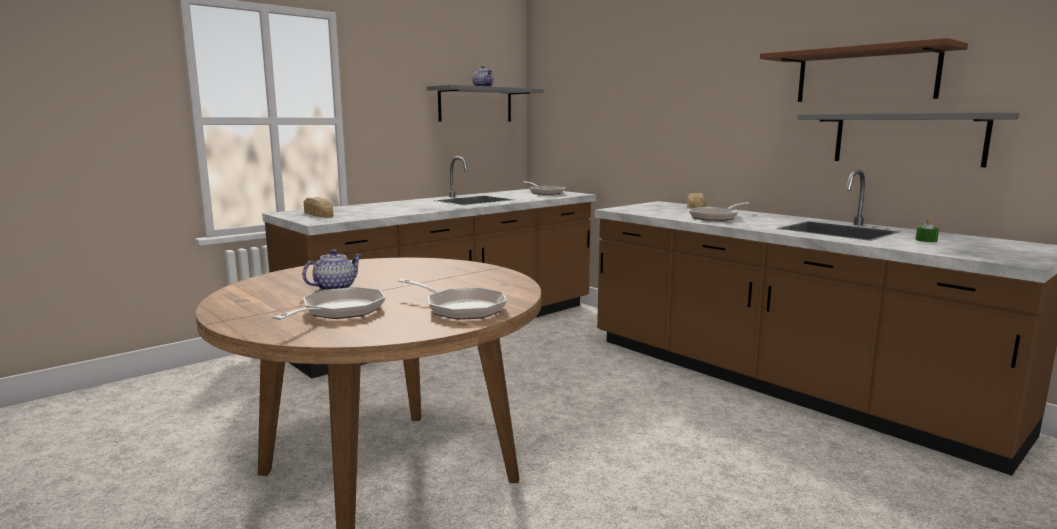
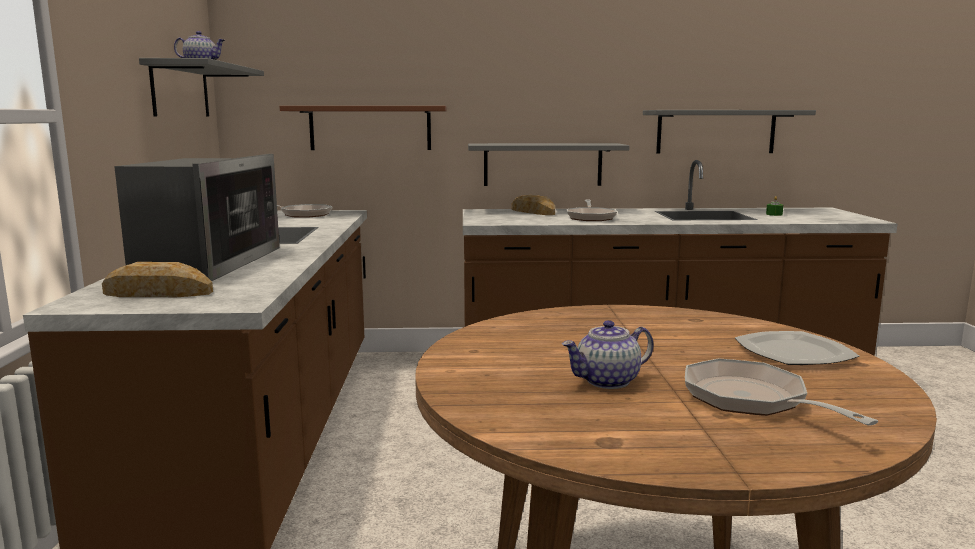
camera: 50 degrees left, 0 degrees up
teapot [302,249,362,291] -> teapot turned 105 degrees counterclockwise [562,320,653,389]
frying pan [398,279,507,320] -> plate [735,331,859,365]
brown shelf [760,38,968,102] -> brown shelf moved to [279,106,447,150]
none -> microwave [114,154,280,281]
none -> grey shelf [468,143,629,186]

